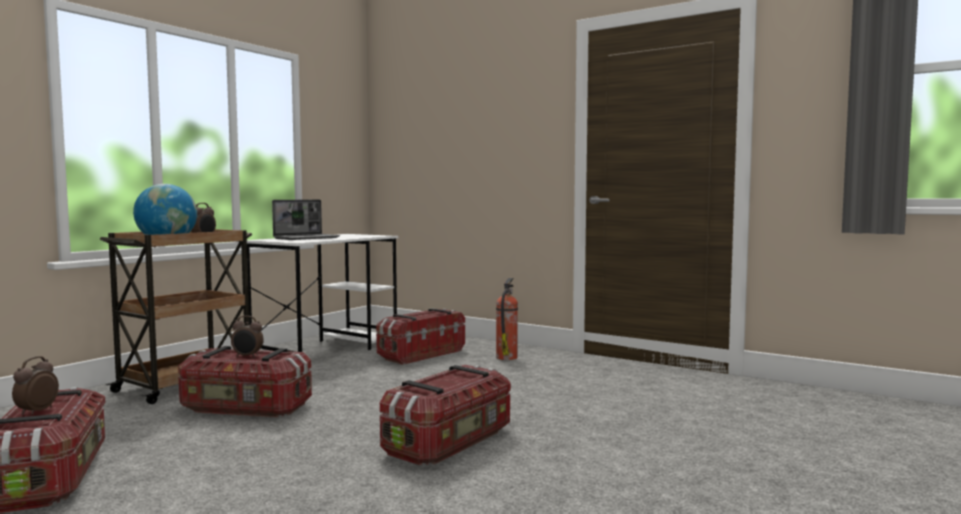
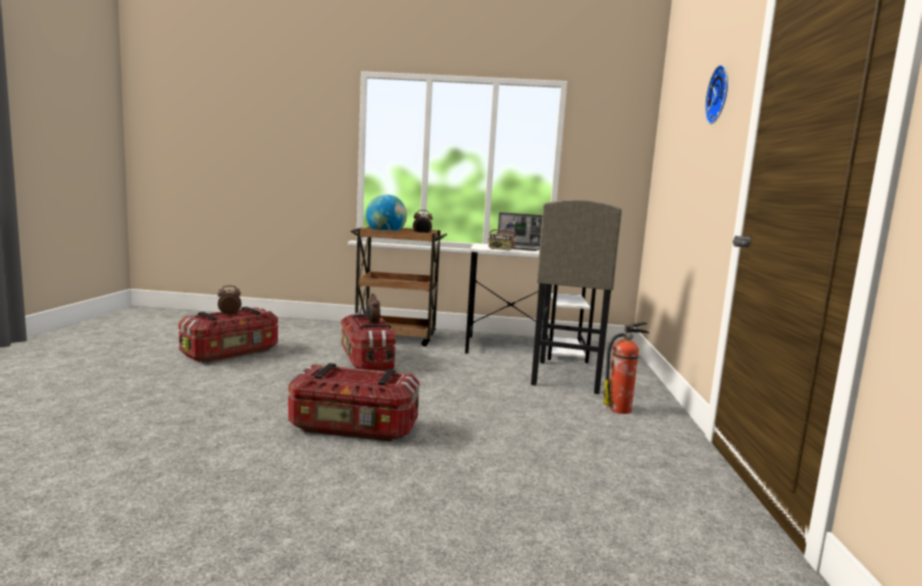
camera: 60 degrees right, 5 degrees up
storage box [376,308,465,365] -> grey stool [531,199,622,394]
none -> radio [488,222,516,251]
none -> wall clock [705,65,728,124]

